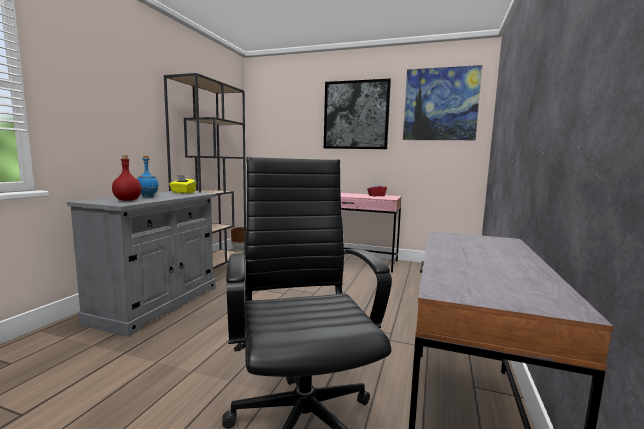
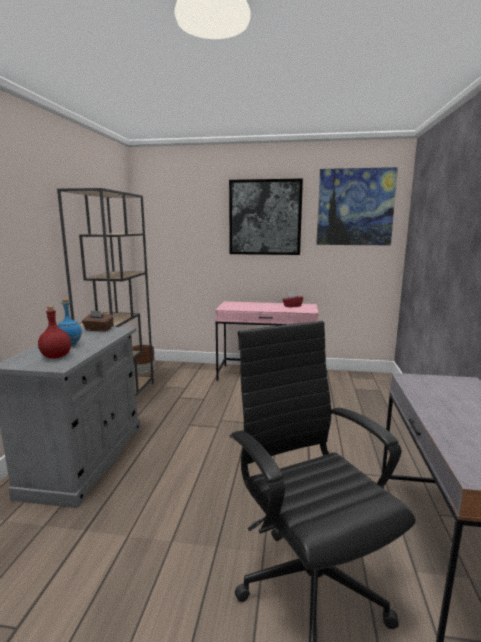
camera: 10 degrees left, 5 degrees up
yellow tissue box [169,175,196,194] -> brown tissue box [82,310,113,332]

